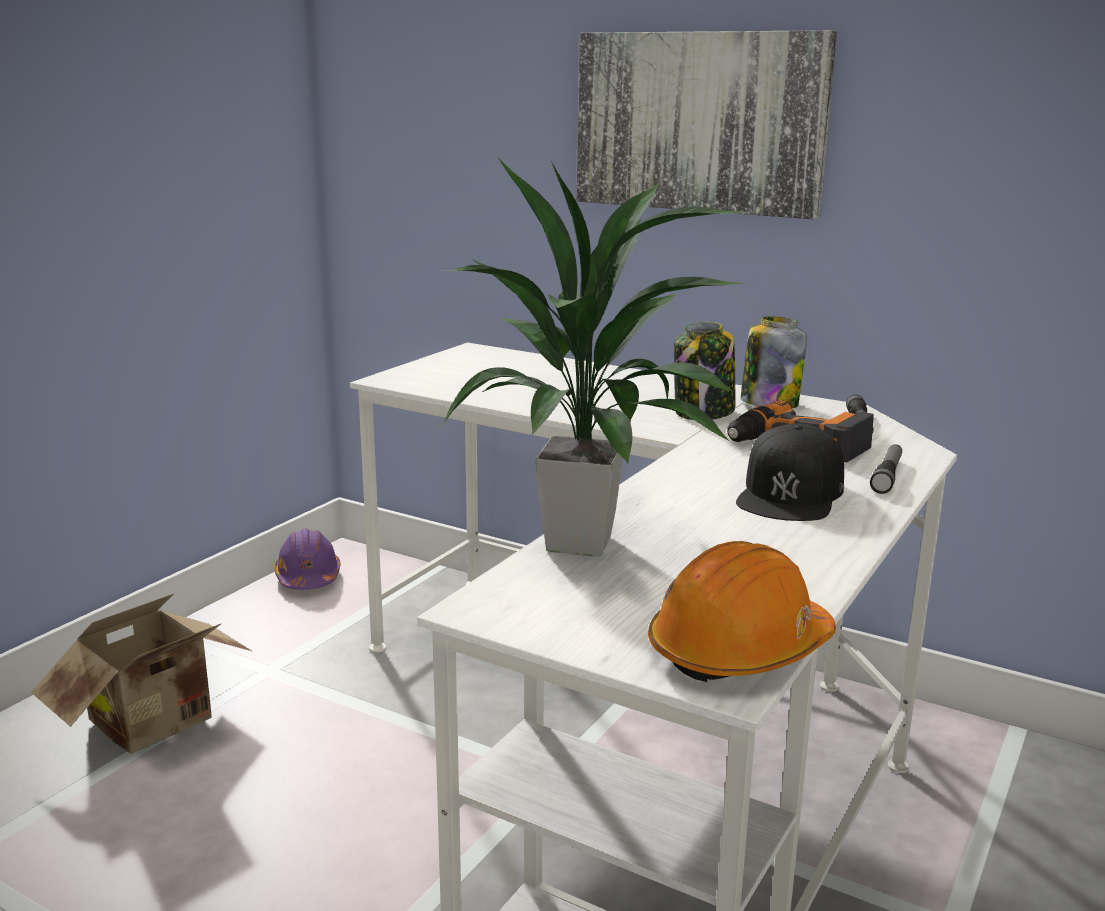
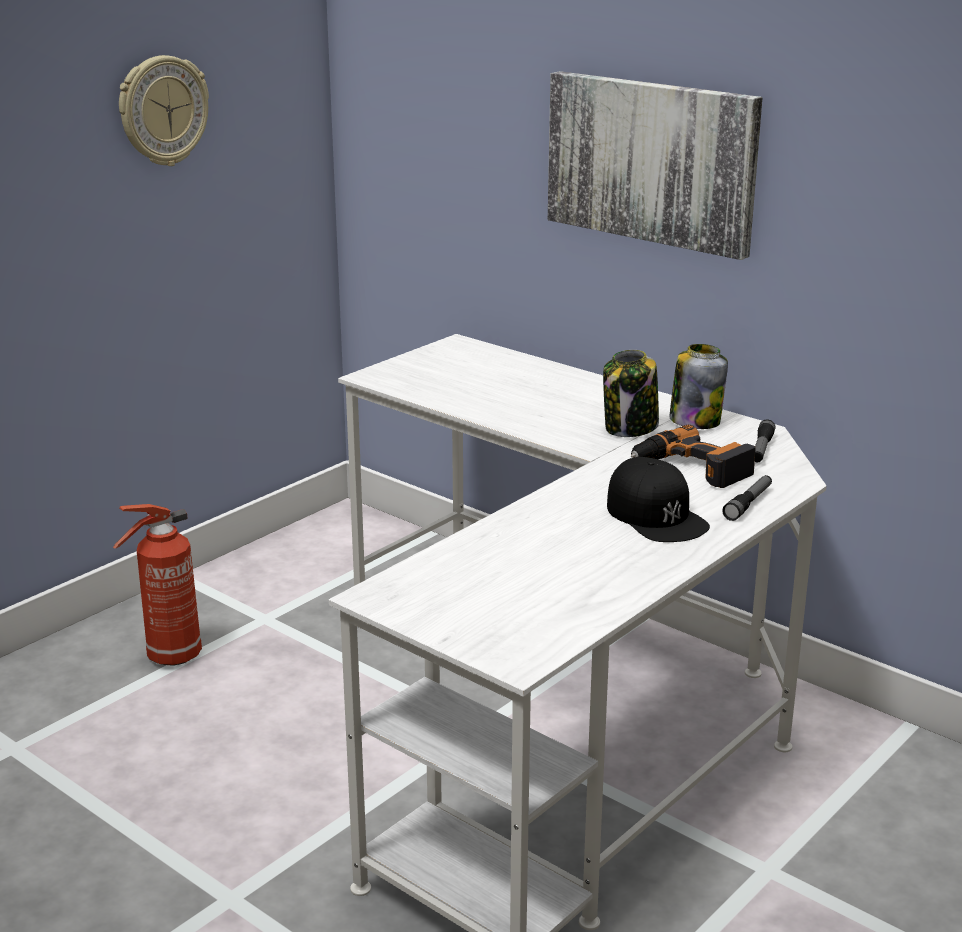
camera: 10 degrees right, 5 degrees up
cardboard box [31,593,252,754] -> fire extinguisher [113,504,202,666]
purple hard hat [274,529,341,590] -> none
potted plant [438,156,746,557] -> none
orange hard hat [648,541,836,682] -> none
black cap [736,423,844,521] -> black cap turned 60 degrees counterclockwise [607,457,710,542]
none -> wall clock [119,55,209,166]

